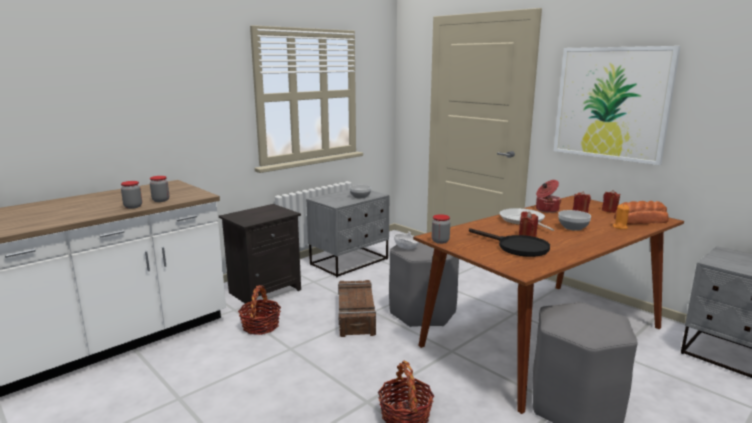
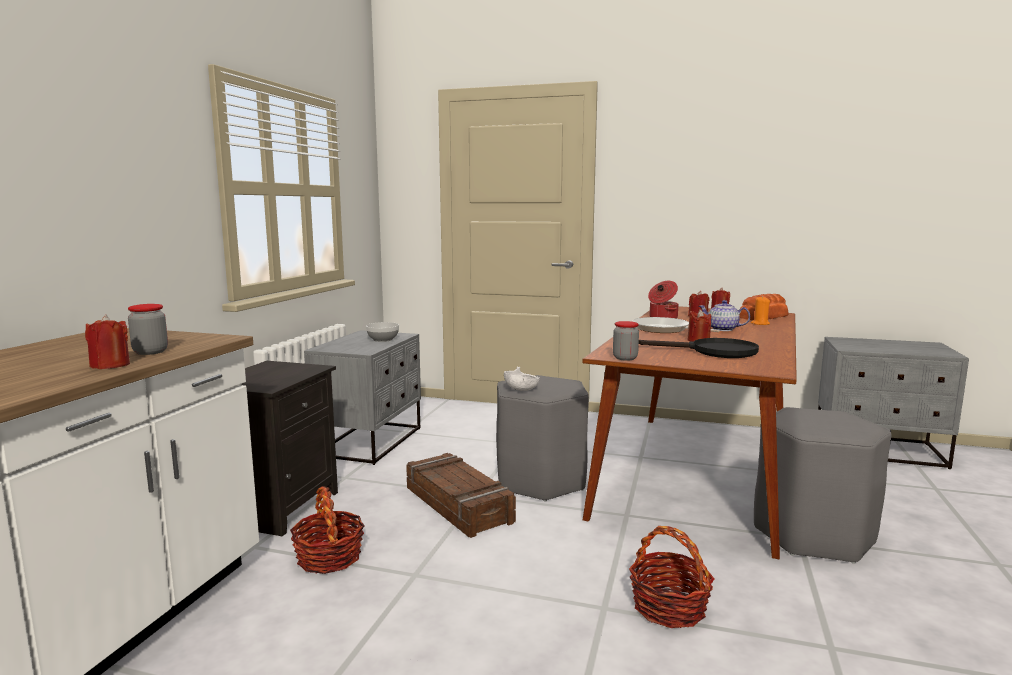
camera: 30 degrees left, 5 degrees down
jar [121,181,142,209] -> red candle [85,315,130,369]
picture [554,46,681,165] -> none
bowl [558,210,591,231] -> teapot [699,300,750,331]

